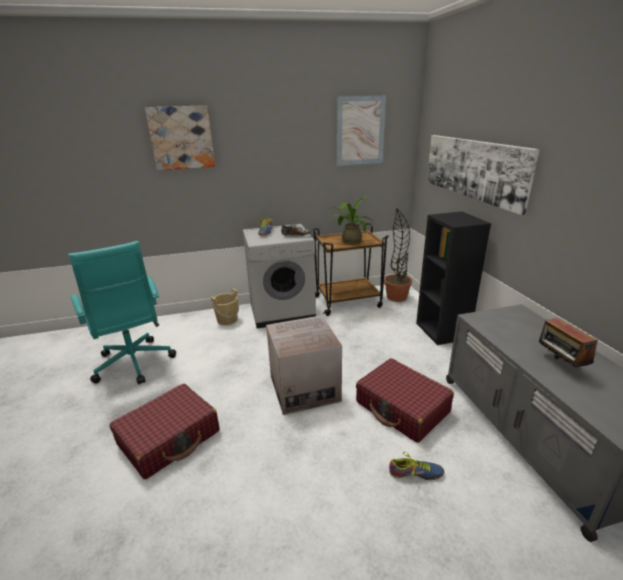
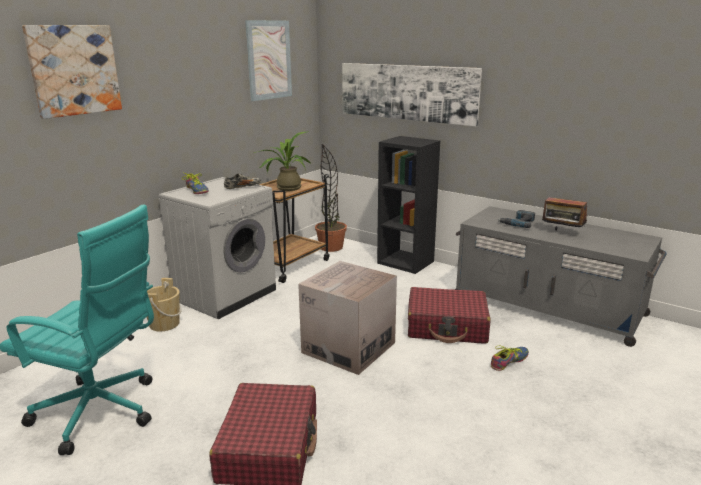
camera: 40 degrees left, 5 degrees down
none -> power drill [497,210,535,228]

